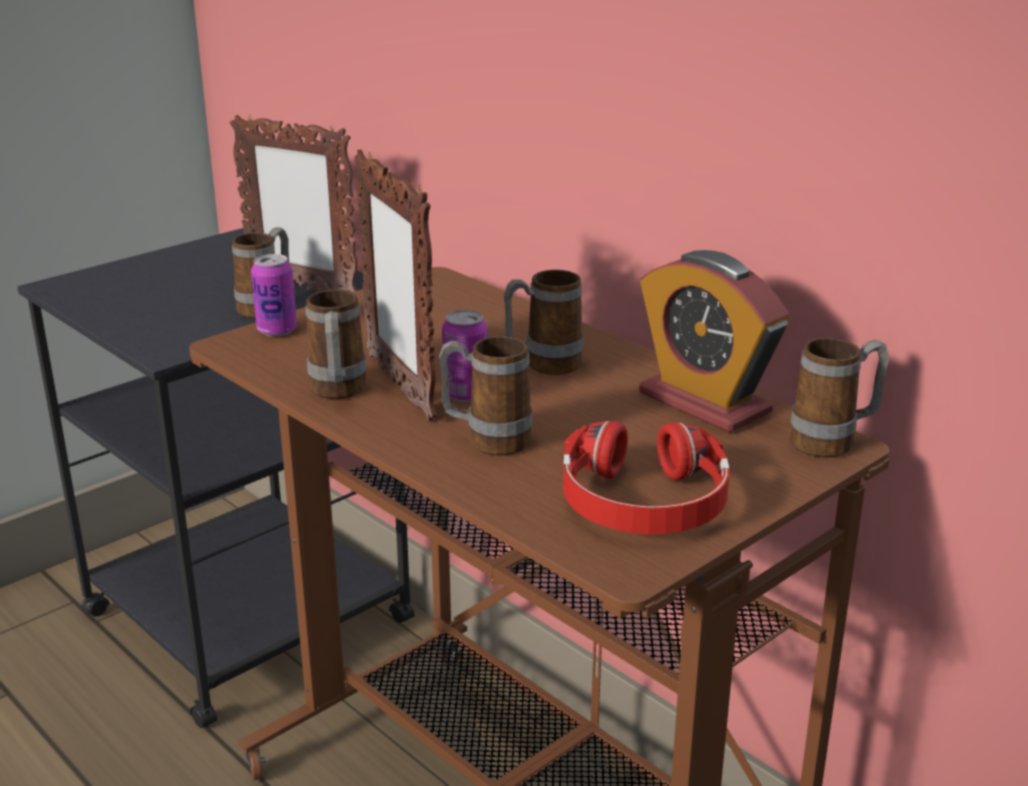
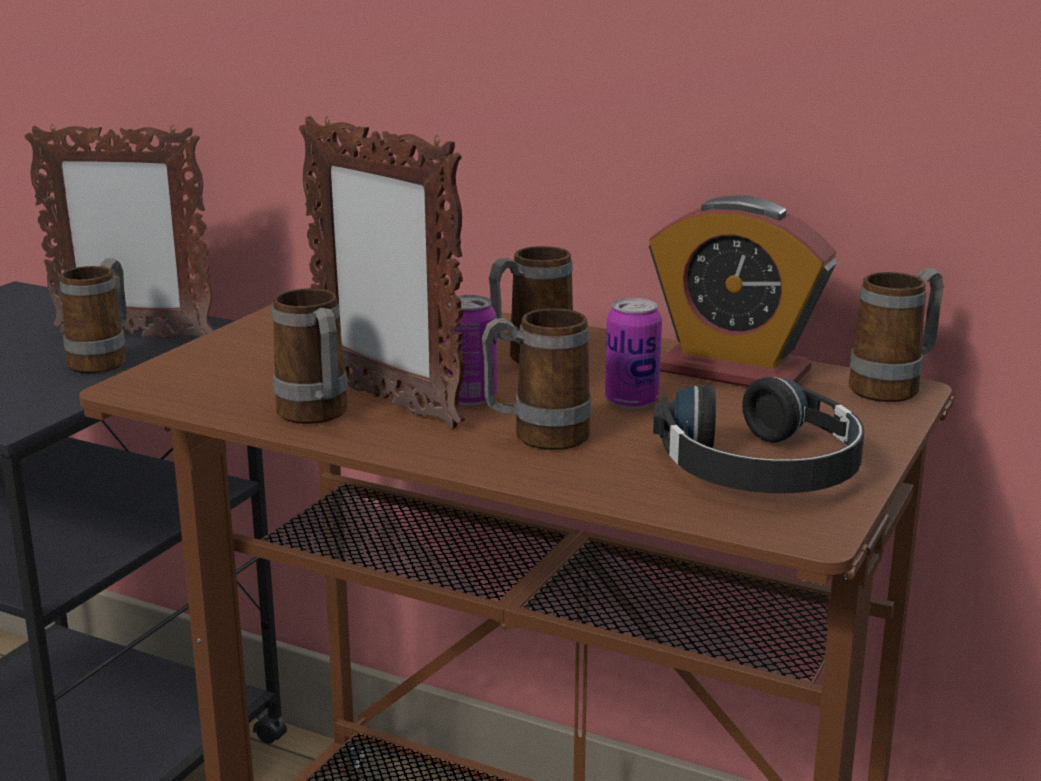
camera: 20 degrees left, 5 degrees down
can [251,254,297,337] -> can moved to [605,298,662,409]
red headphones [563,421,729,534] -> black headphones [653,377,864,493]

